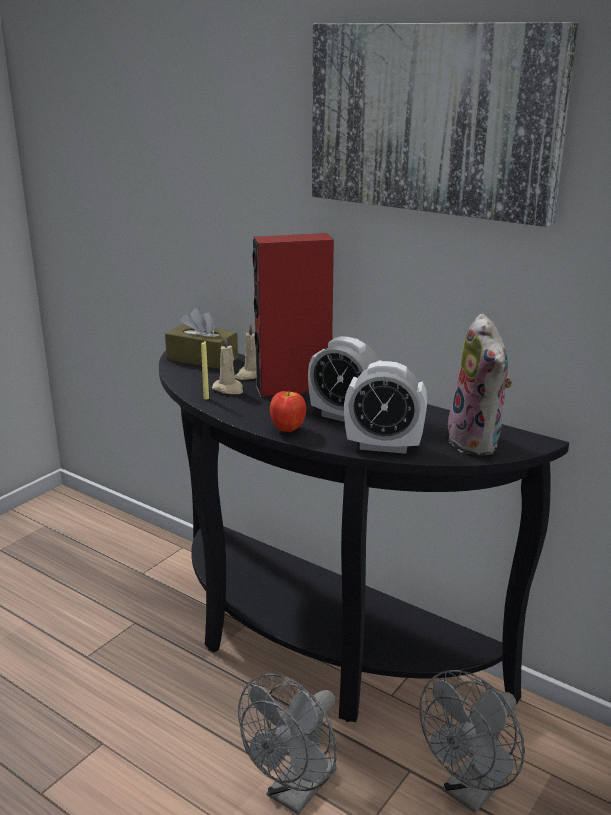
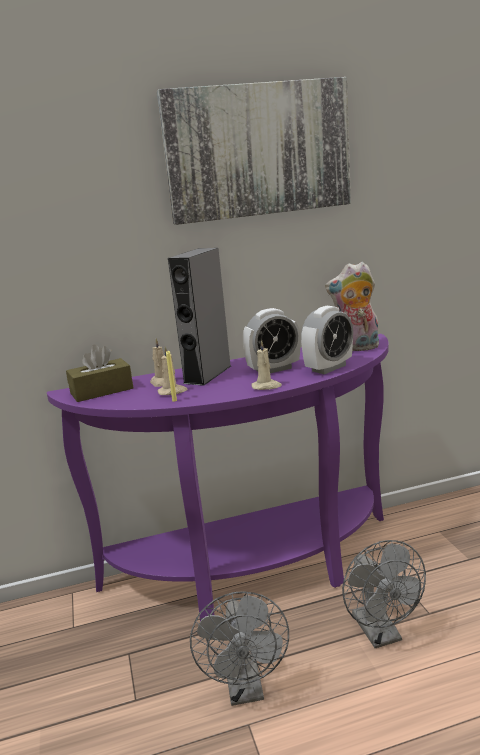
camera: 50 degrees left, 5 degrees down
black console table [159,350,569,722] -> purple console table [47,334,389,621]
red speaker [253,233,334,398] -> grey speaker [168,248,231,386]
apple [270,389,306,432] -> beige candle [252,340,282,390]
grey fan [419,670,525,813] -> grey fan moved to [190,591,289,706]
plush toy [444,313,512,456] -> plush toy turned 150 degrees clockwise [325,262,379,351]

